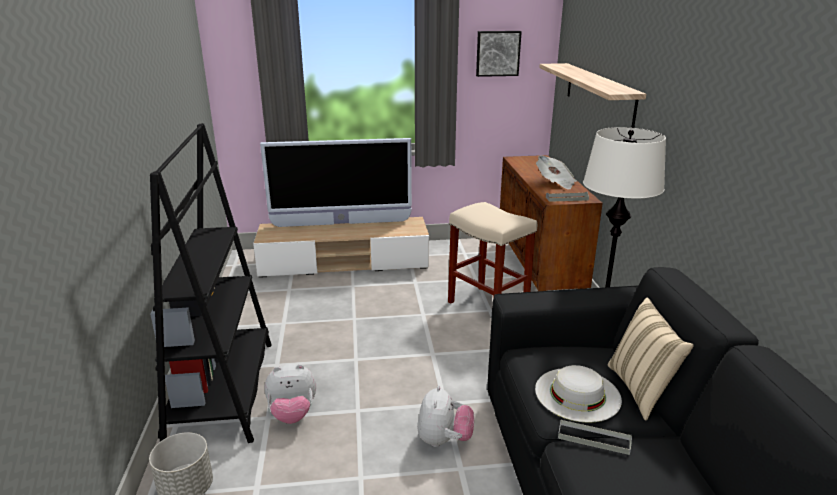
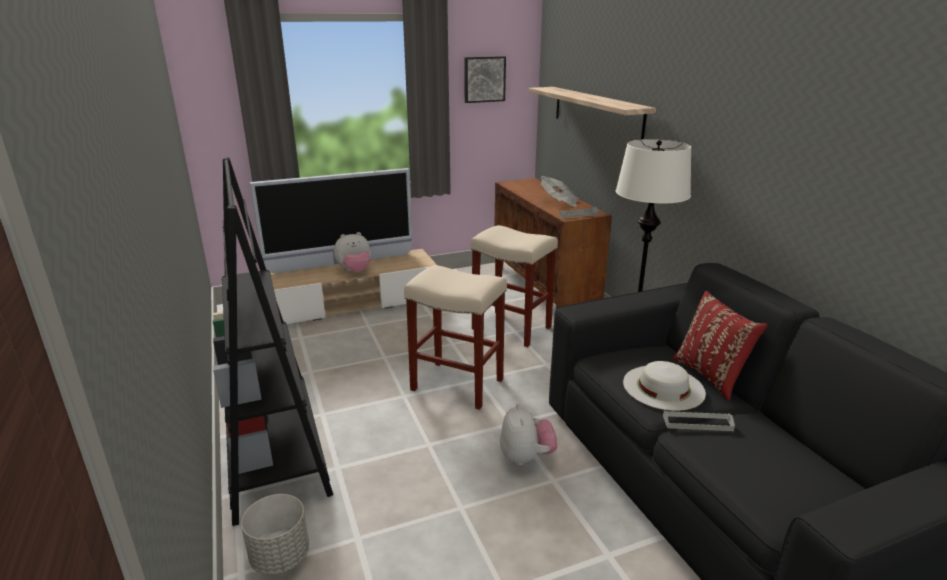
camera: 15 degrees left, 0 degrees up
plush toy [265,364,316,424] -> plush toy moved to [334,232,371,272]
beige pillow [608,297,694,421] -> red pillow [673,291,768,401]
none -> beige stool [404,265,507,410]

